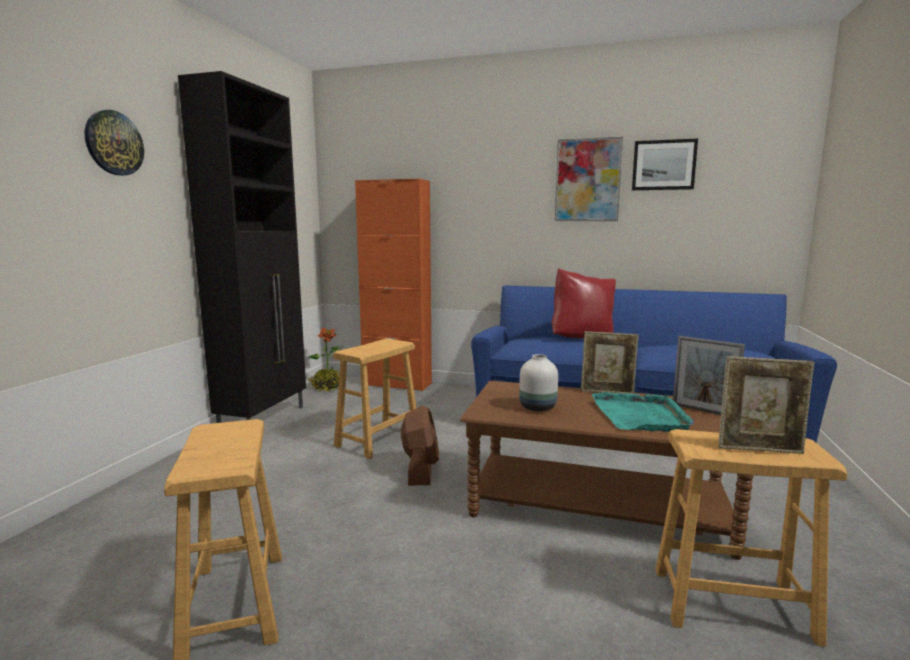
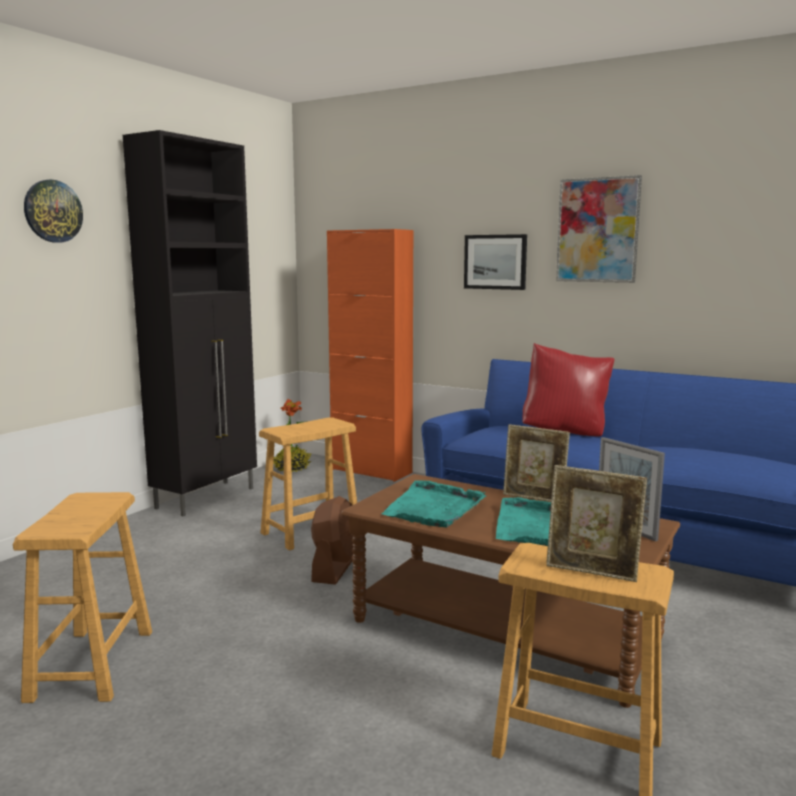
camera: 15 degrees right, 0 degrees up
white vase [519,354,558,411] -> turquoise tray [381,480,486,527]
picture [632,139,698,190] -> picture moved to [464,234,527,290]

